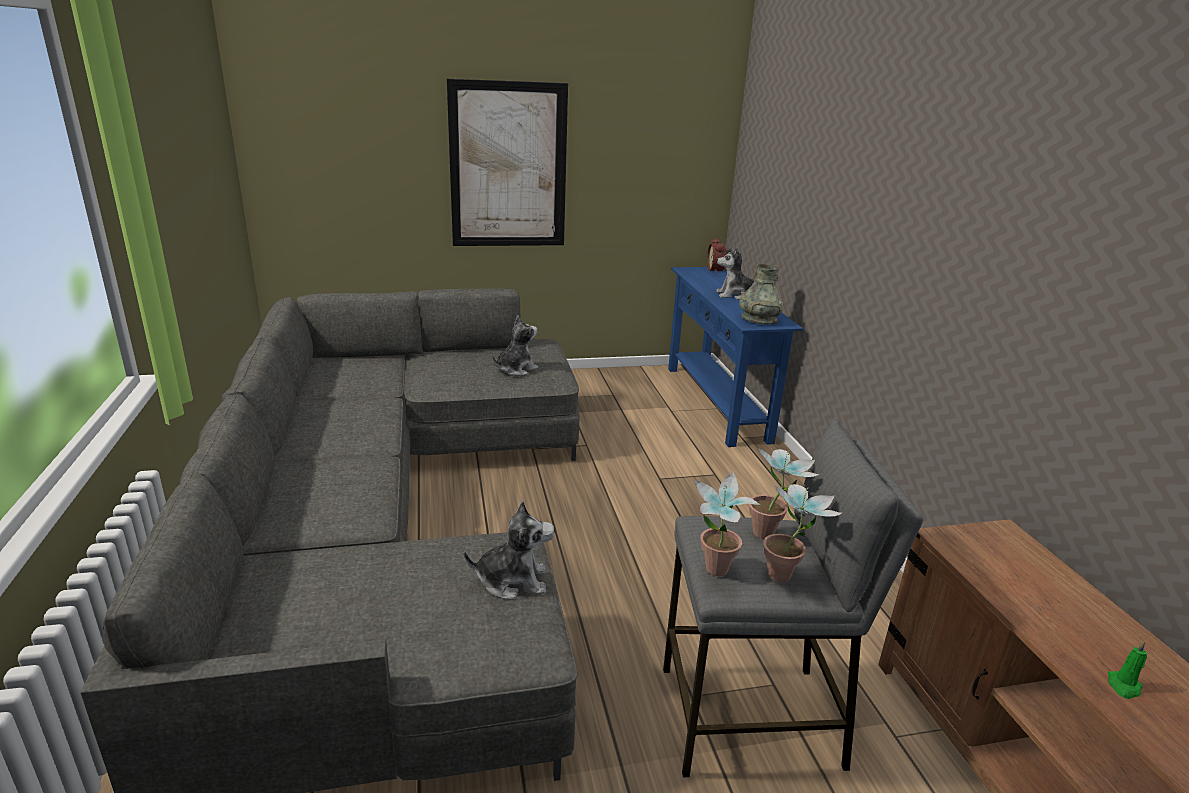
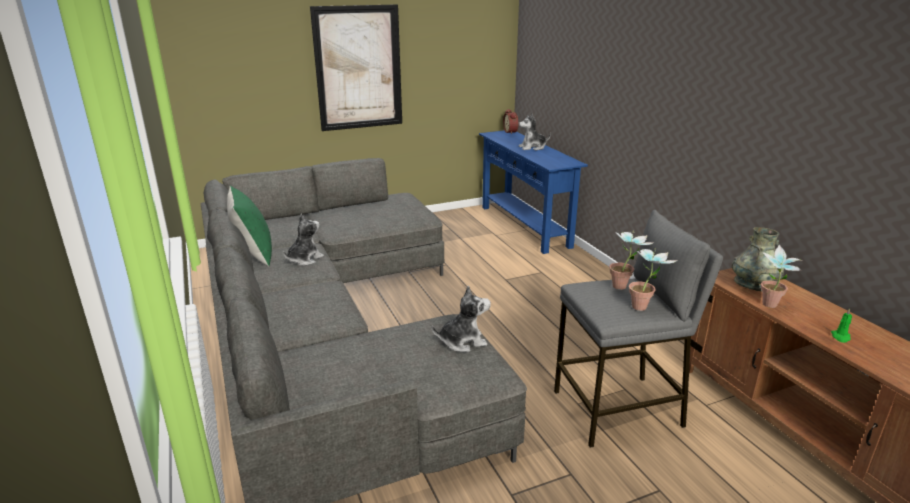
camera: 10 degrees left, 0 degrees up
plush toy [492,315,538,376] -> plush toy moved to [283,213,324,266]
potted plant [694,471,761,576] -> potted plant moved to [761,245,802,308]
grey vase [739,264,783,325] -> grey vase moved to [732,227,784,291]
none -> green pillow [227,186,272,267]

